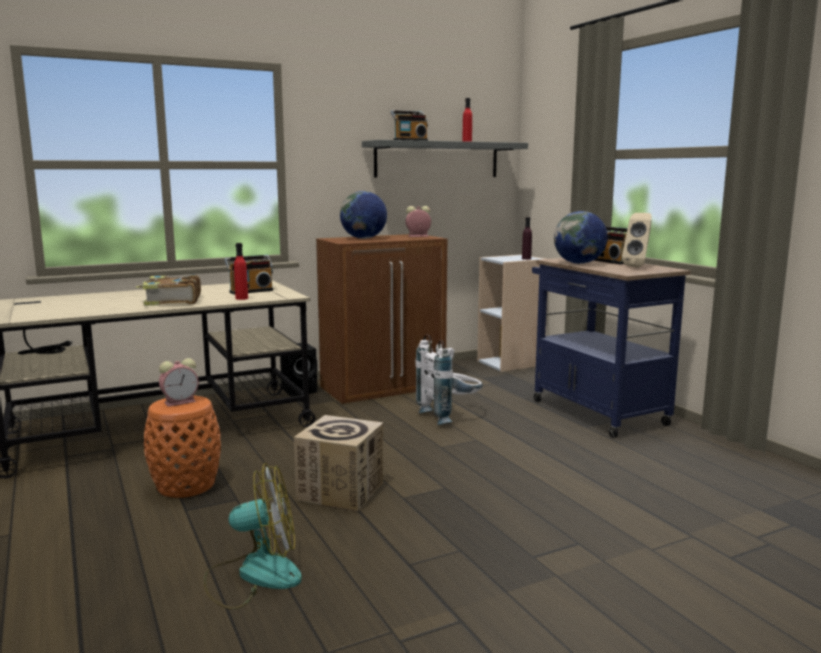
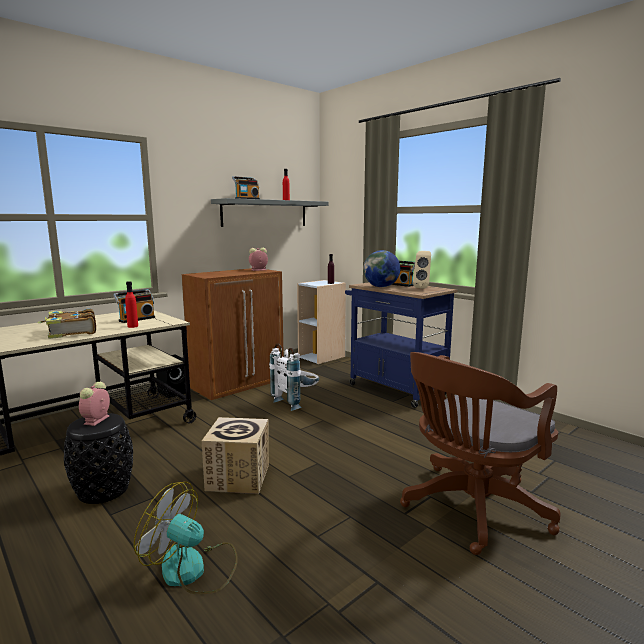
camera: 15 degrees left, 0 degrees up
orange stool [144,395,221,498] -> black stool [64,413,133,504]
alarm clock [159,358,199,407] -> alarm clock turned 150 degrees clockwise [79,382,110,426]
fan [204,463,302,609] -> fan turned 135 degrees counterclockwise [134,481,238,594]
globe [340,191,387,239] -> none
none -> brown office chair [400,352,561,555]

